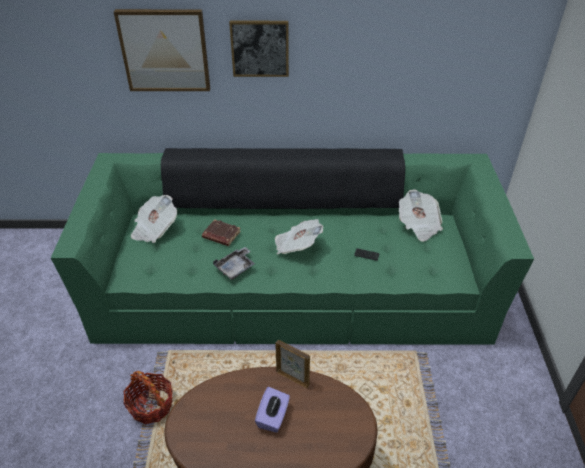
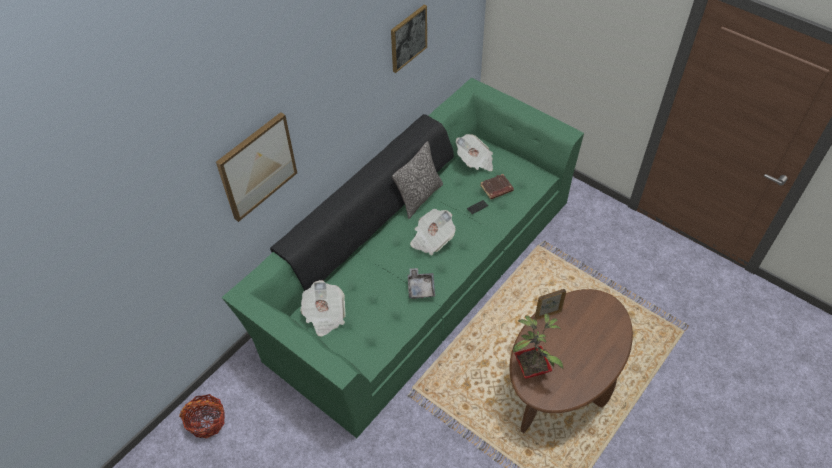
camera: 50 degrees left, 10 degrees up
basket [123,371,173,424] -> basket moved to [179,394,225,439]
brown book [202,219,241,246] -> brown book moved to [480,174,514,199]
picture [229,21,289,77] -> picture moved to [391,5,427,73]
purple tissue box [255,387,290,433] -> none
none -> pillow [392,141,443,219]
none -> potted plant [513,314,563,379]

